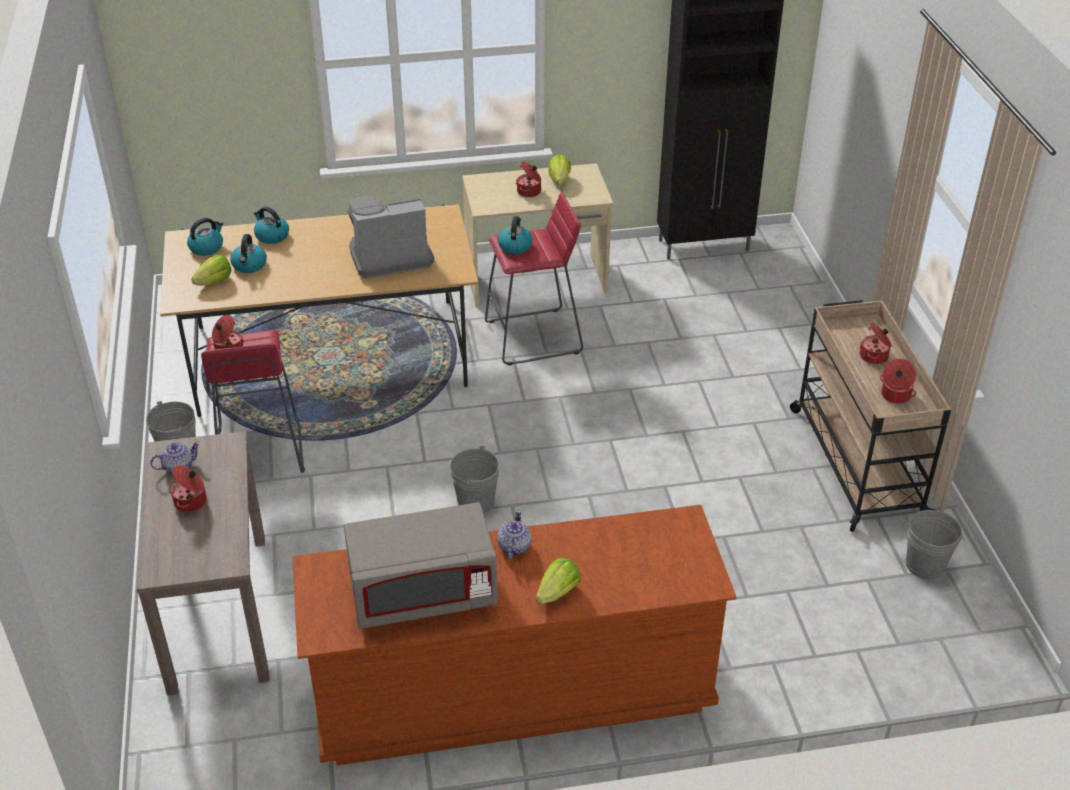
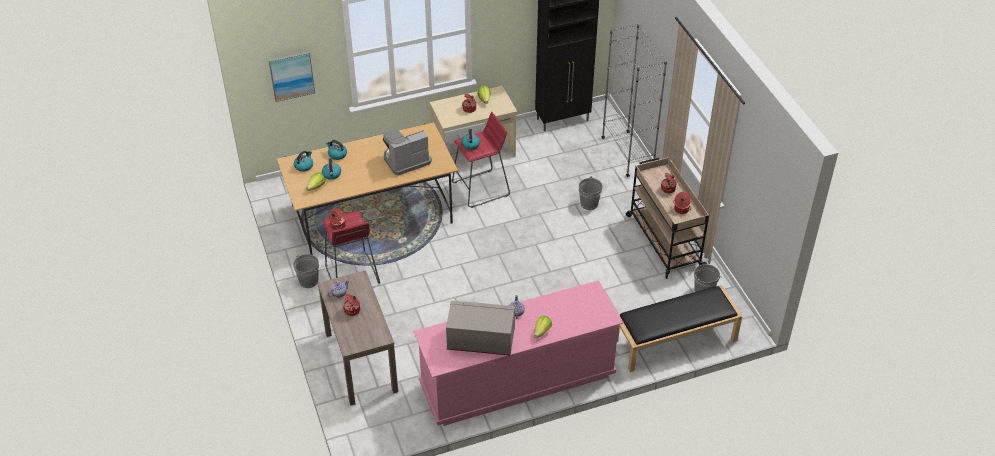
camera: 10 degrees left, 5 degrees up
brown dresser [292,505,737,766] -> pink dresser [413,280,623,426]
grey microwave [344,502,498,629] -> grey microwave turned 150 degrees counterclockwise [446,301,515,355]
grey bucket [450,446,500,513] -> grey bucket moved to [579,176,603,210]
none -> picture [269,51,315,102]
none -> grey bookcase [602,23,667,177]
none -> black bench [617,285,742,372]

